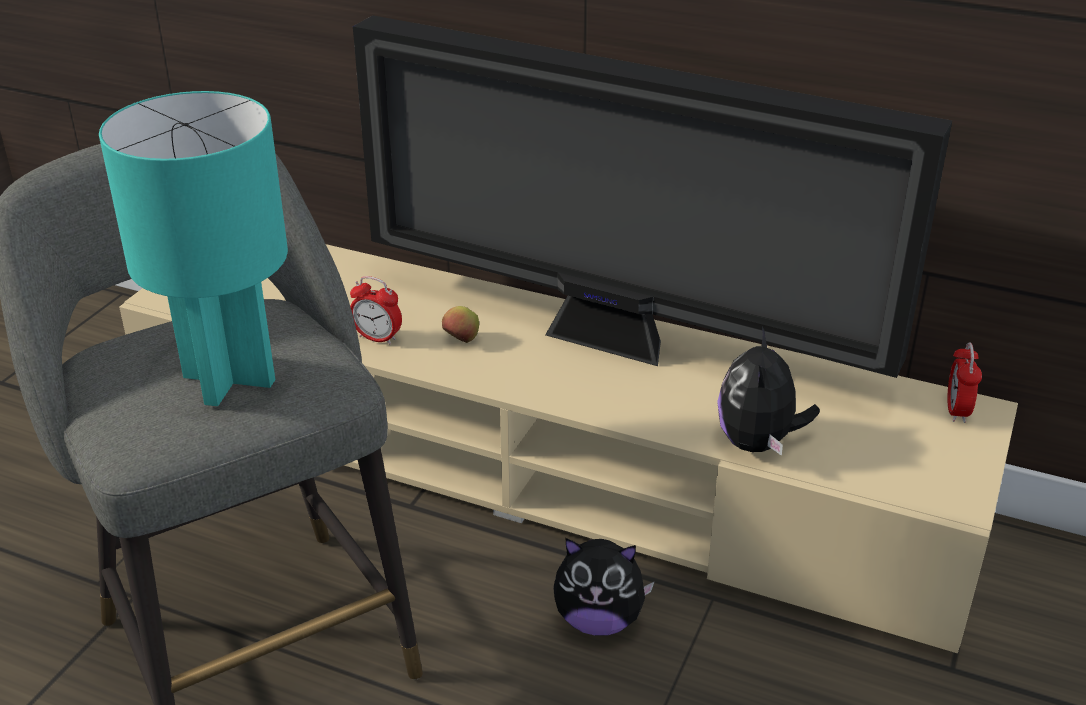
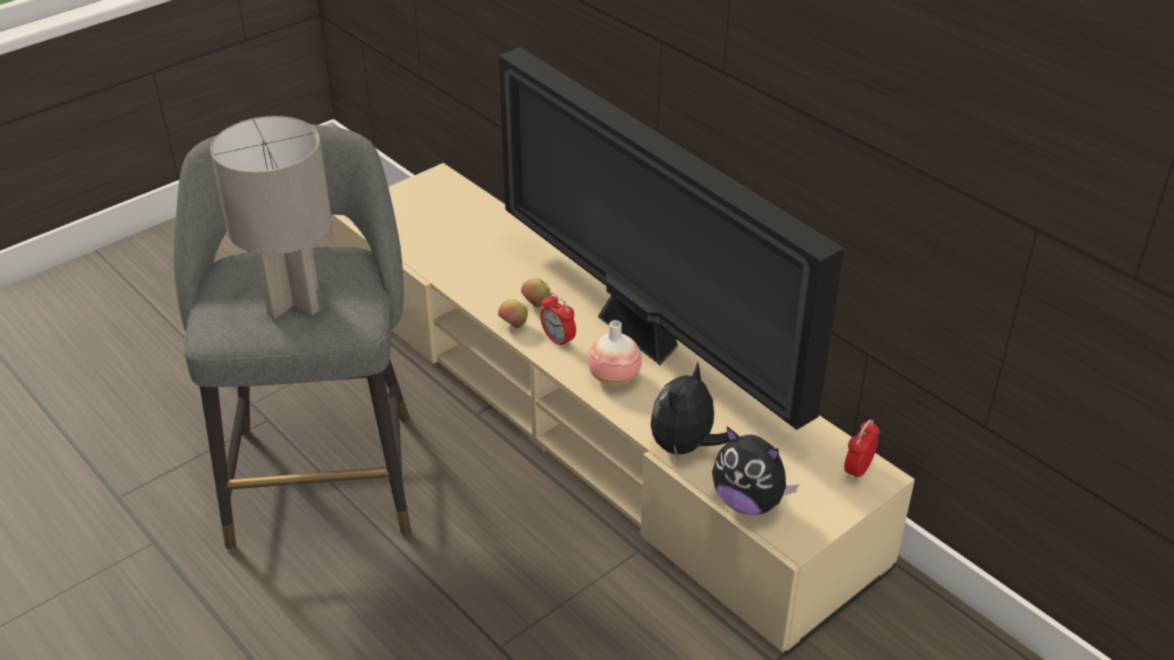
camera: 25 degrees right, 5 degrees up
turquoise table lamp [99,91,288,406] -> grey table lamp [210,116,332,319]
alarm clock [350,276,402,345] -> alarm clock moved to [540,292,576,349]
plush toy [553,538,655,636] -> plush toy moved to [712,427,799,515]
none -> apple [498,299,528,328]
none -> vase [588,320,642,386]

